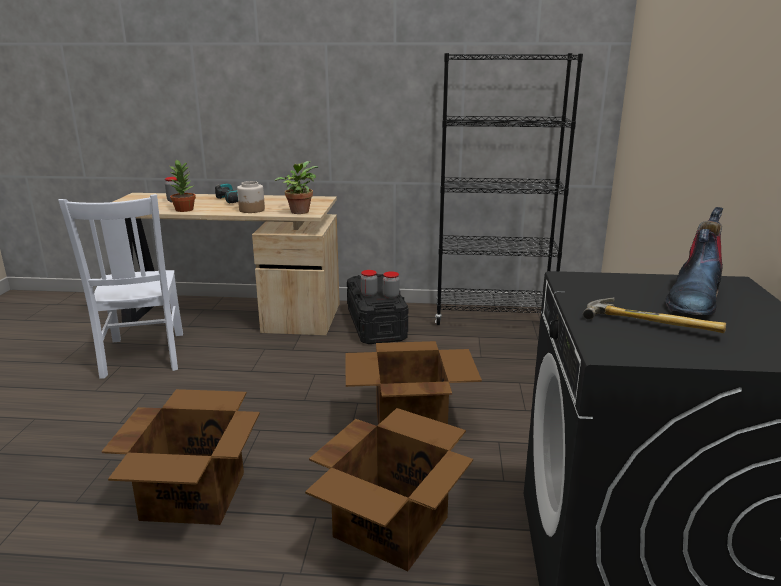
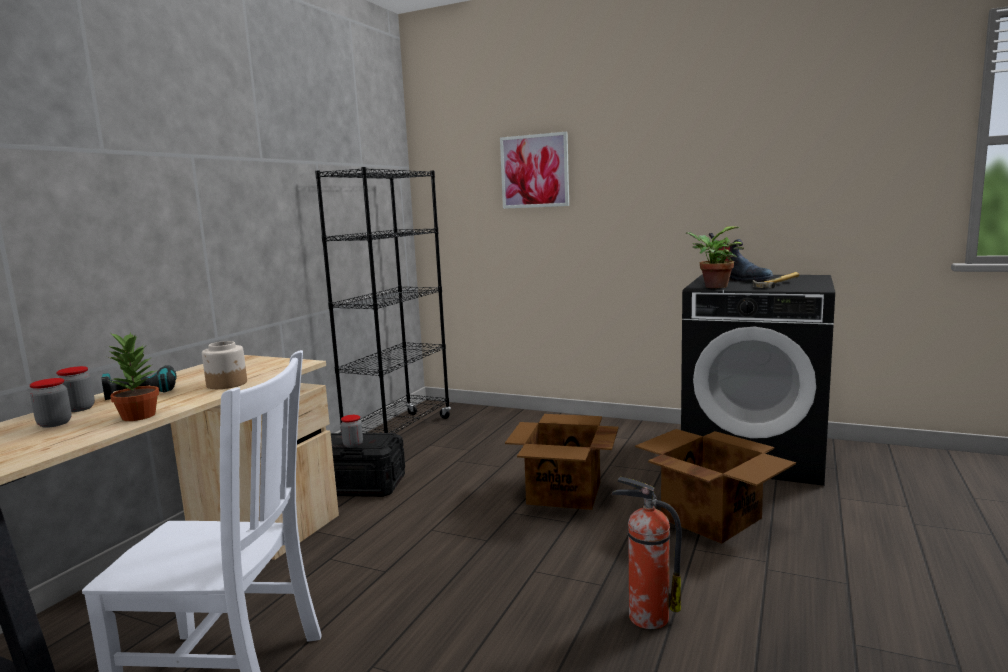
camera: 70 degrees left, 10 degrees down
cardboard box [101,389,260,525] -> fire extinguisher [611,477,682,629]
potted plant [274,161,318,214] -> potted plant moved to [685,227,744,288]
jar [383,271,400,299] -> jar moved to [56,366,95,412]
none -> picture [500,132,569,209]

